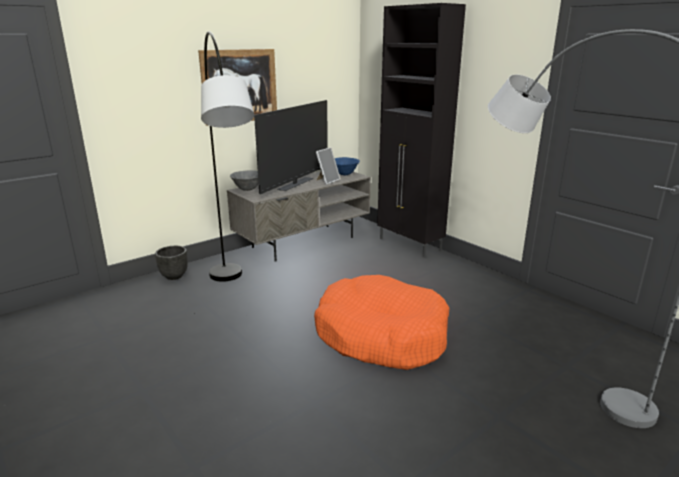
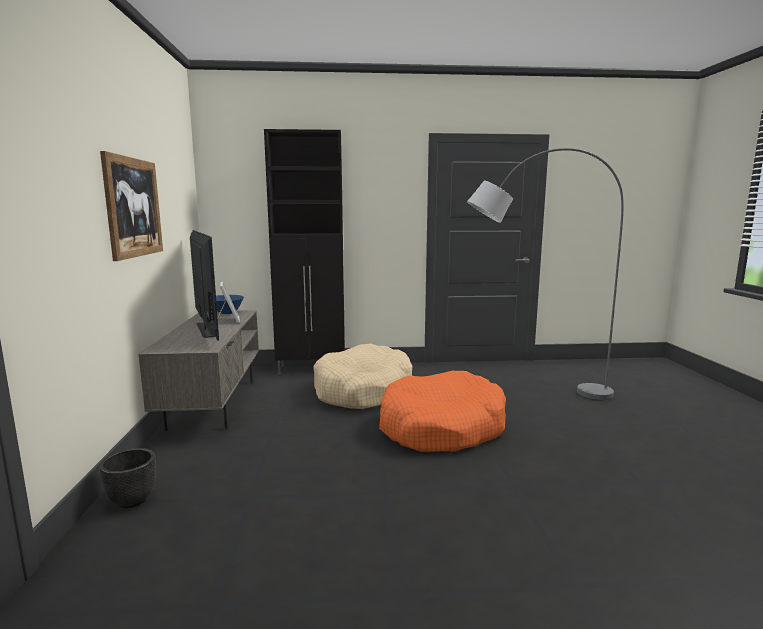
camera: 55 degrees left, 10 degrees down
grey floor lamp [201,31,254,282] -> none
grey bowl [230,170,259,191] -> none
none -> beige dog bed [313,343,412,409]

